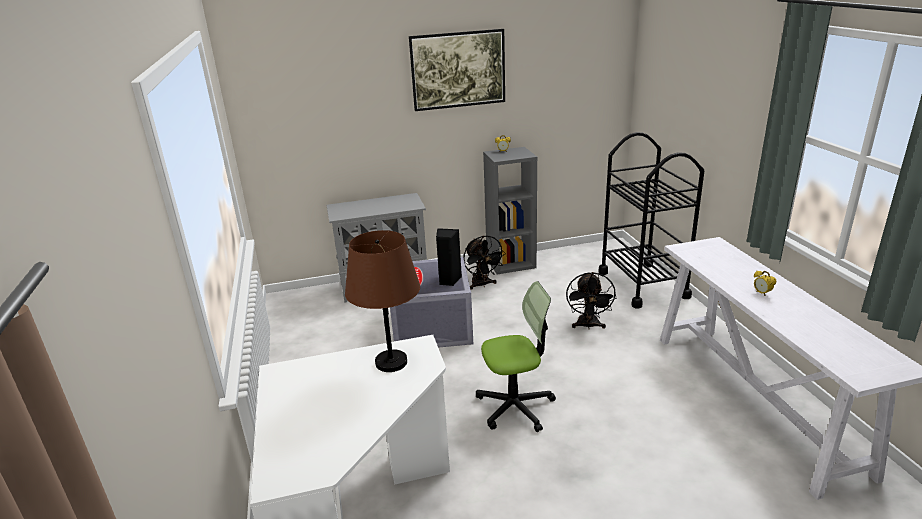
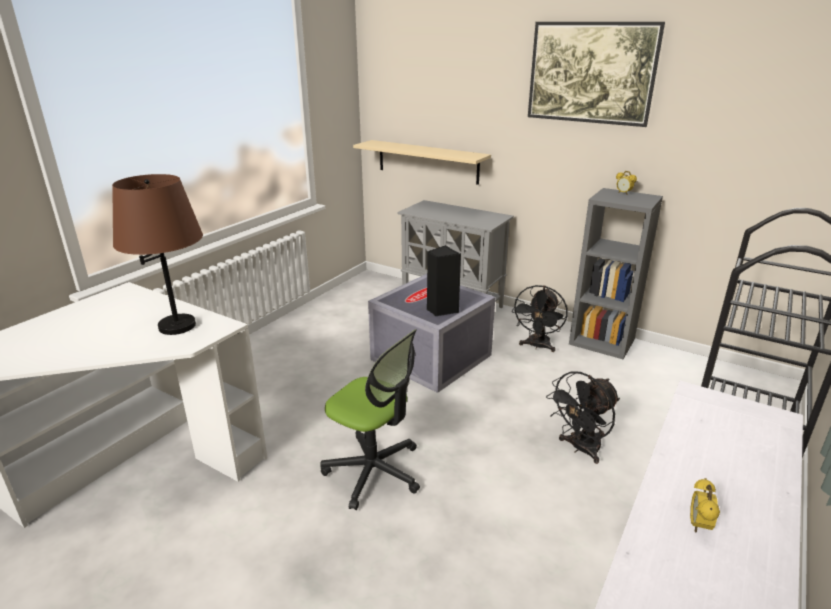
camera: 45 degrees right, 0 degrees up
none -> beige shelf [353,140,491,185]

